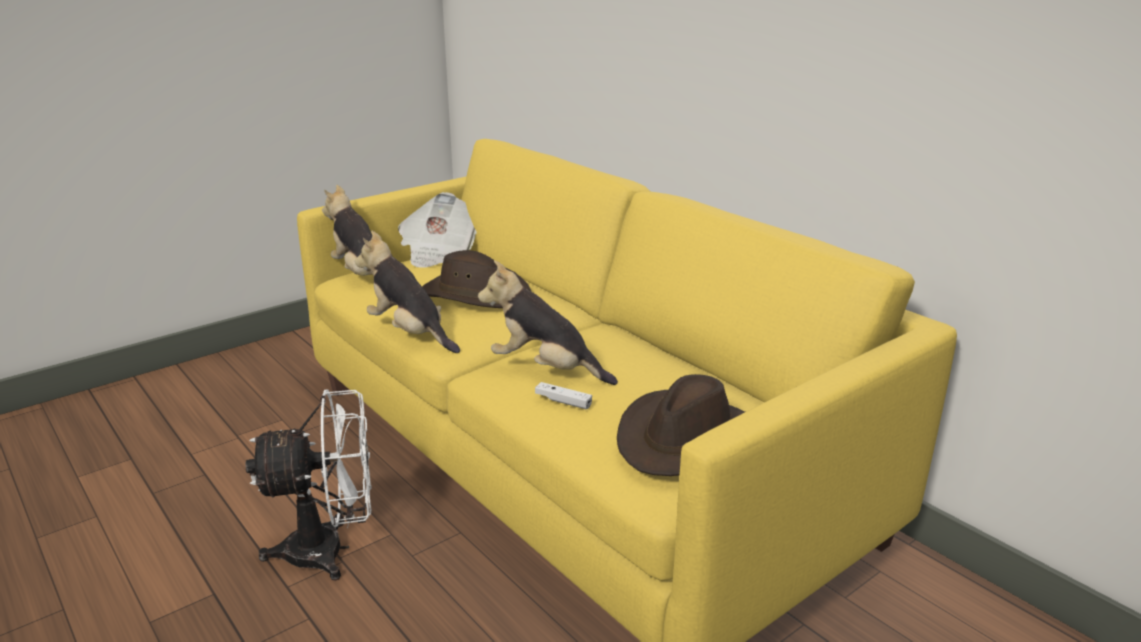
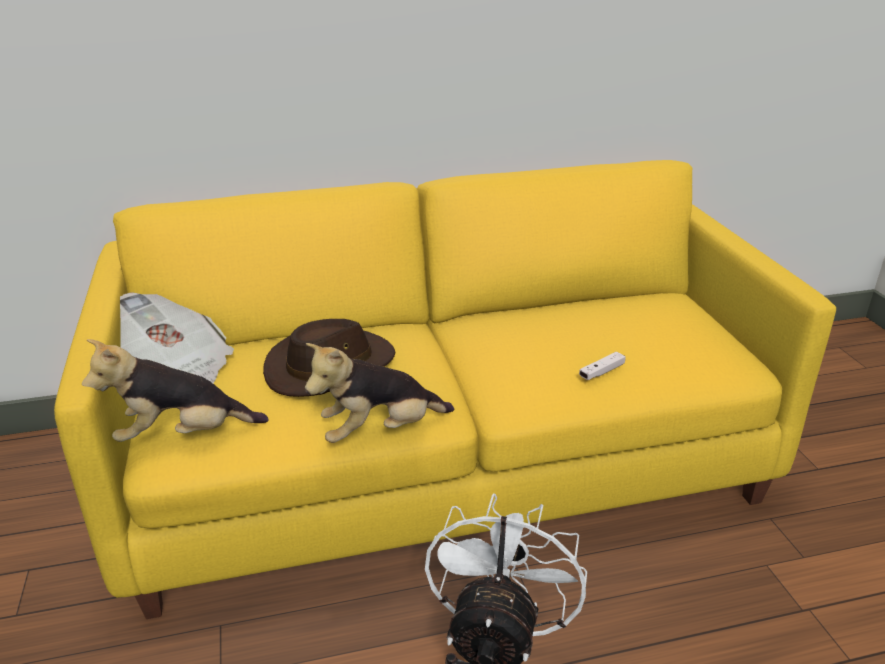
camera: 65 degrees left, 5 degrees up
plush toy [478,260,618,385] -> none
brown hat [617,374,745,476] -> none

